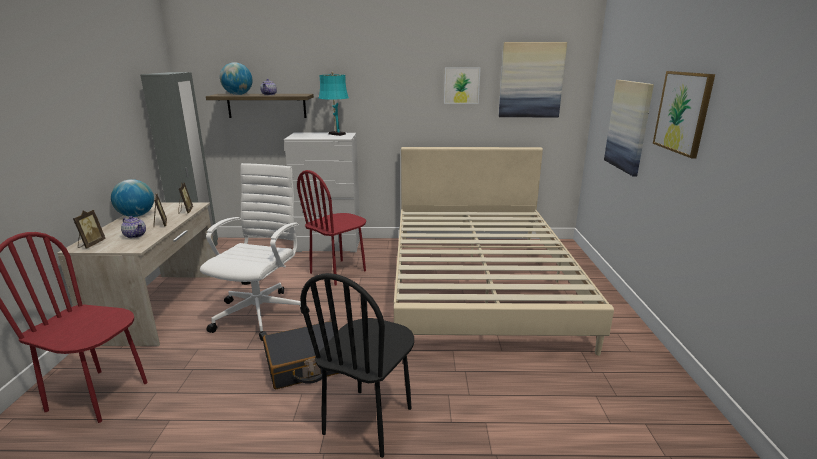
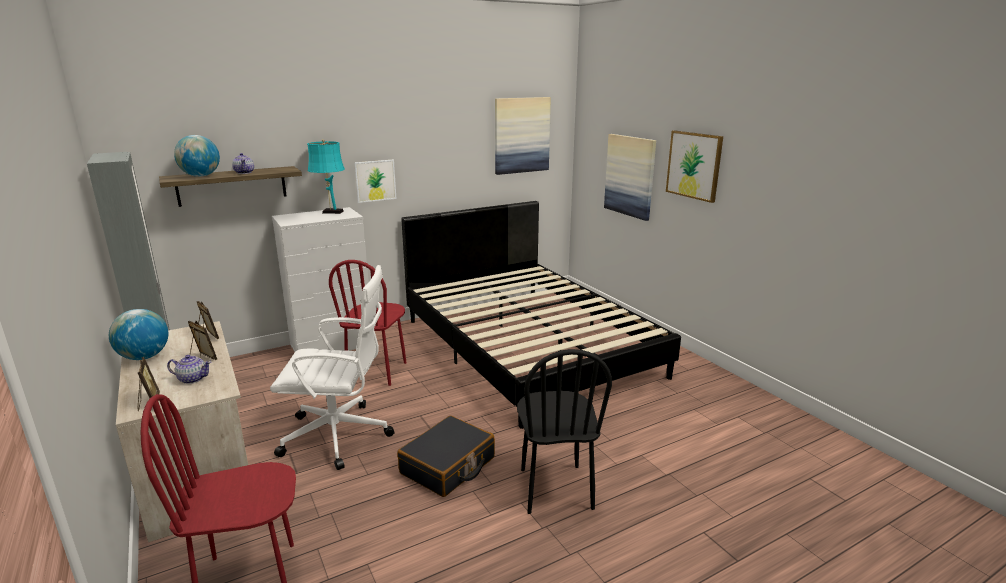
camera: 30 degrees left, 0 degrees up
white office chair [200,163,309,341] -> white office chair turned 105 degrees clockwise [270,265,394,470]
beige bed [394,147,614,356] -> black bed [401,201,681,429]
picture [444,67,481,104] -> picture moved to [354,160,396,203]

